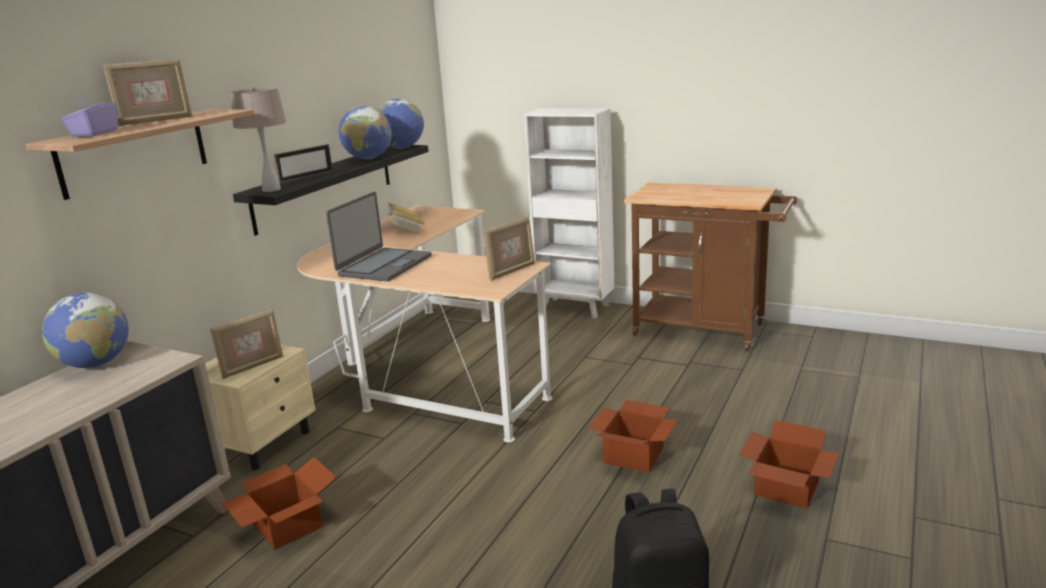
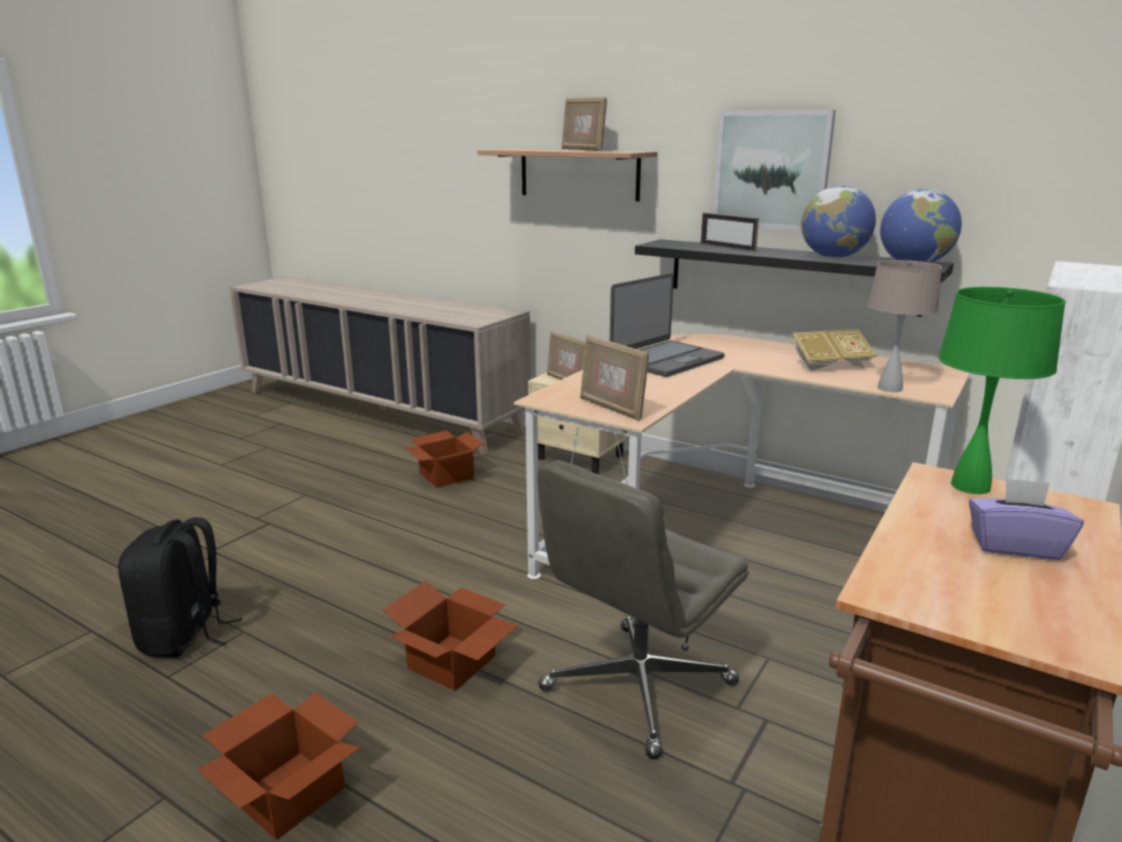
camera: 95 degrees right, 0 degrees up
globe [42,292,129,368] -> none
purple tissue box [61,94,118,137] -> purple tissue box moved to [969,478,1084,560]
beige table lamp [229,87,286,192] -> beige table lamp moved to [868,260,942,392]
laptop [326,192,432,281] -> laptop turned 75 degrees counterclockwise [610,273,725,377]
none -> grey office chair [537,460,749,759]
none -> picture [713,110,836,231]
none -> green table lamp [938,287,1066,494]

